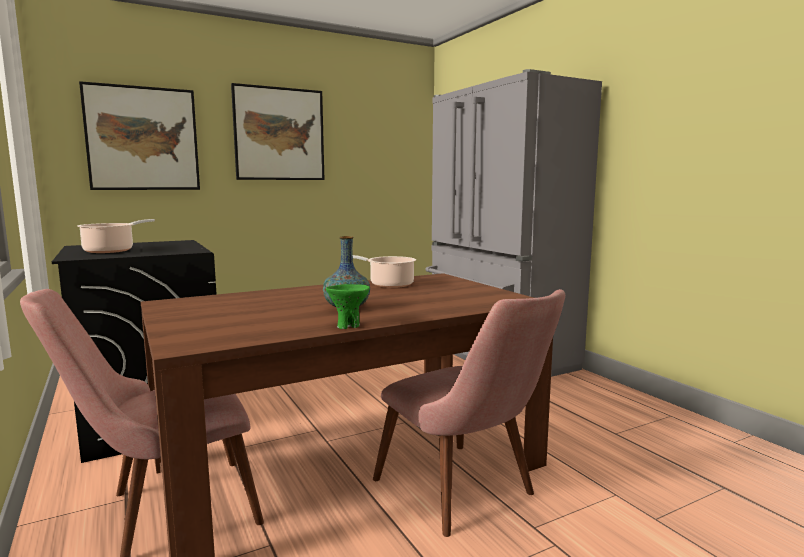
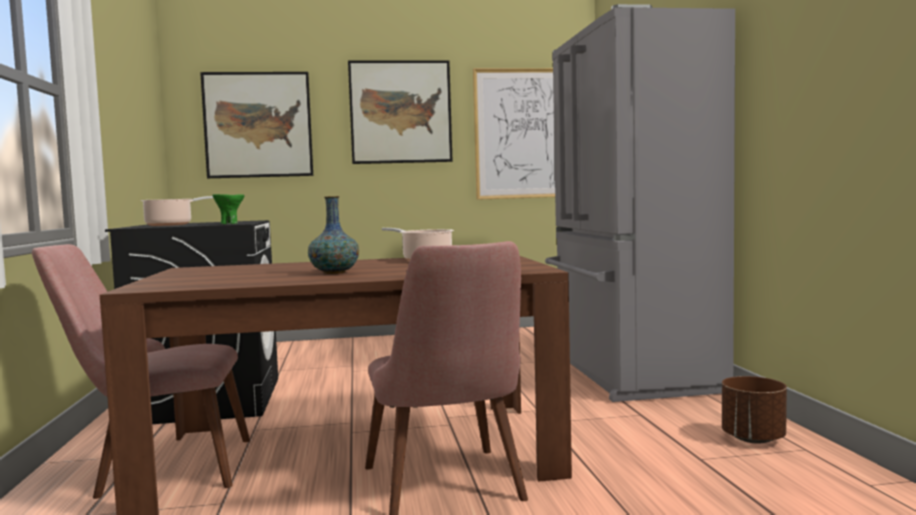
camera: 20 degrees right, 5 degrees down
green bowl [326,284,370,329] -> green bowl moved to [212,194,245,224]
none -> picture [473,68,555,200]
none -> brown planter [722,376,787,444]

